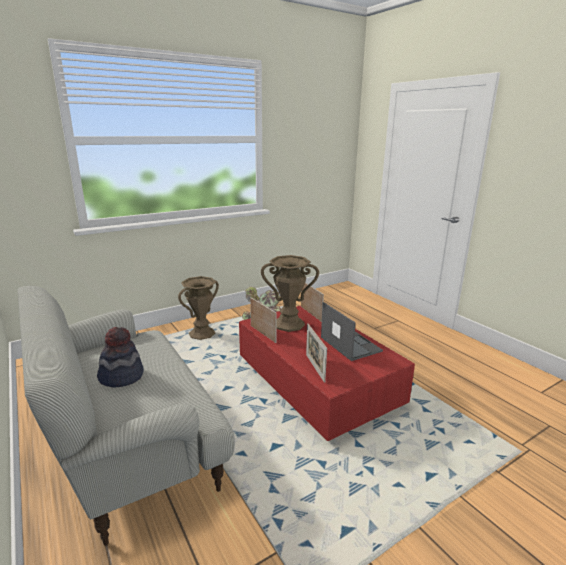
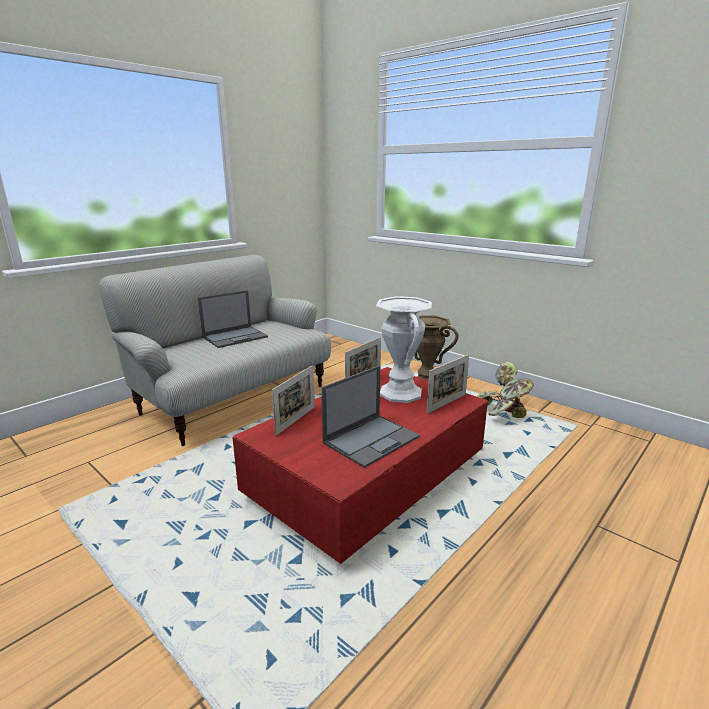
camera: 75 degrees right, 0 degrees up
hat [97,327,144,388] -> laptop [198,290,268,348]
brown vase [261,255,319,332] -> white vase [376,296,432,403]
picture frame [306,323,327,383] -> picture frame turned 150 degrees clockwise [272,365,315,436]

